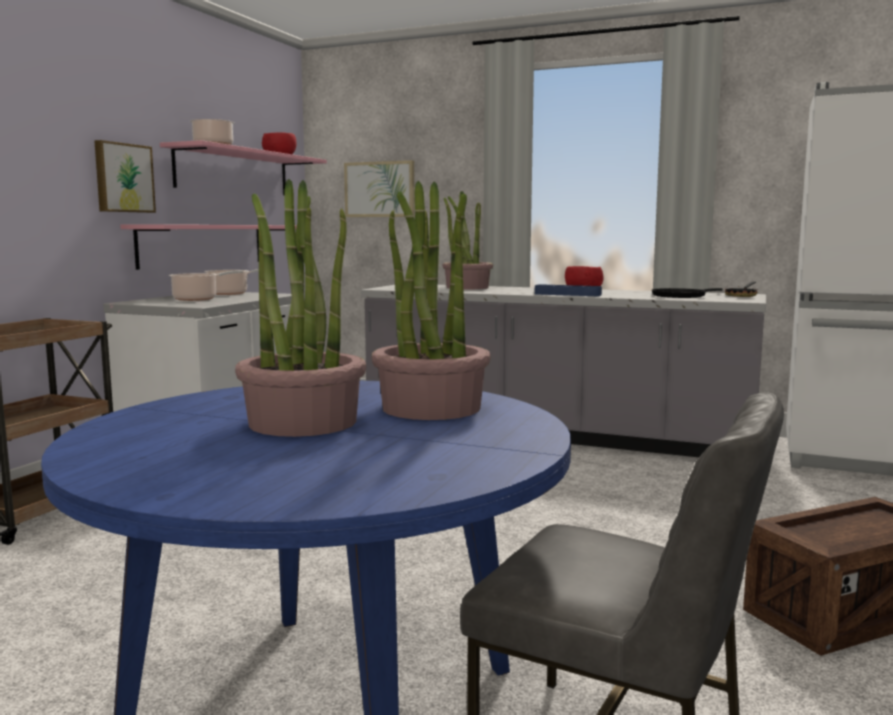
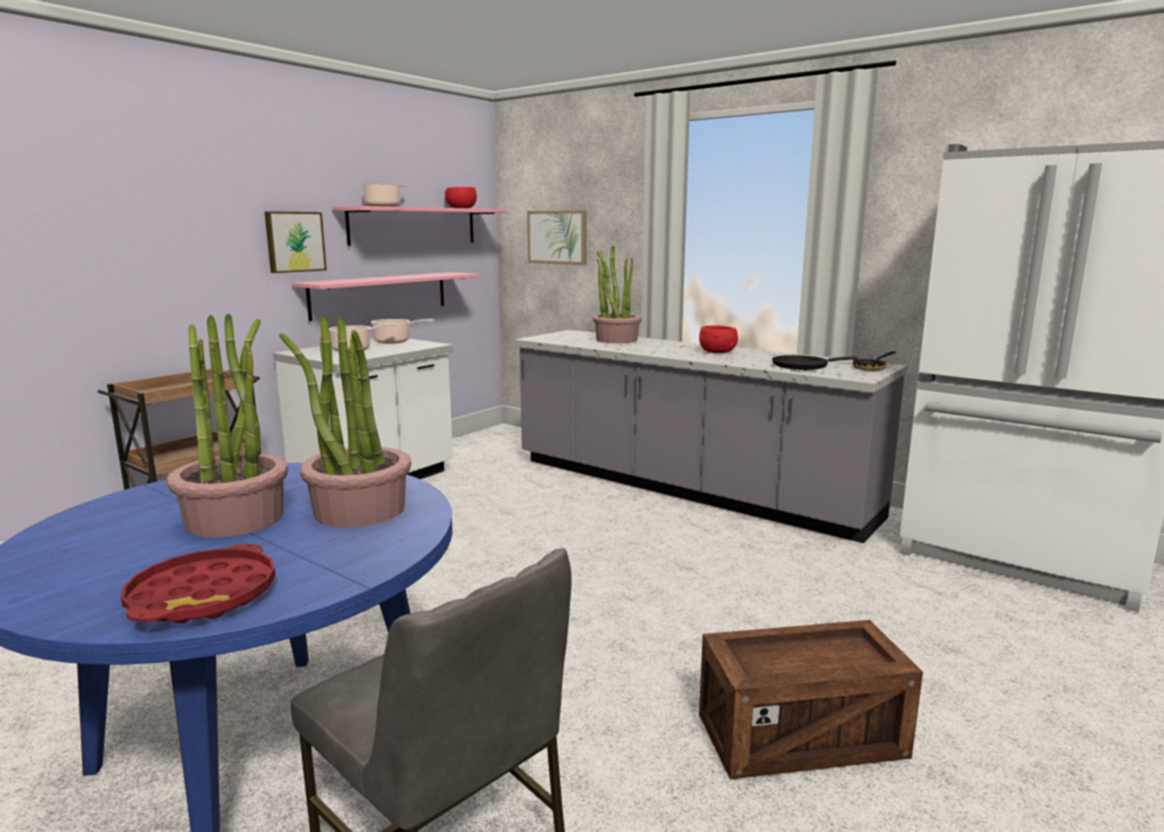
camera: 15 degrees right, 5 degrees up
blue tray [535,285,602,296] -> none
none -> red tray [121,544,276,623]

